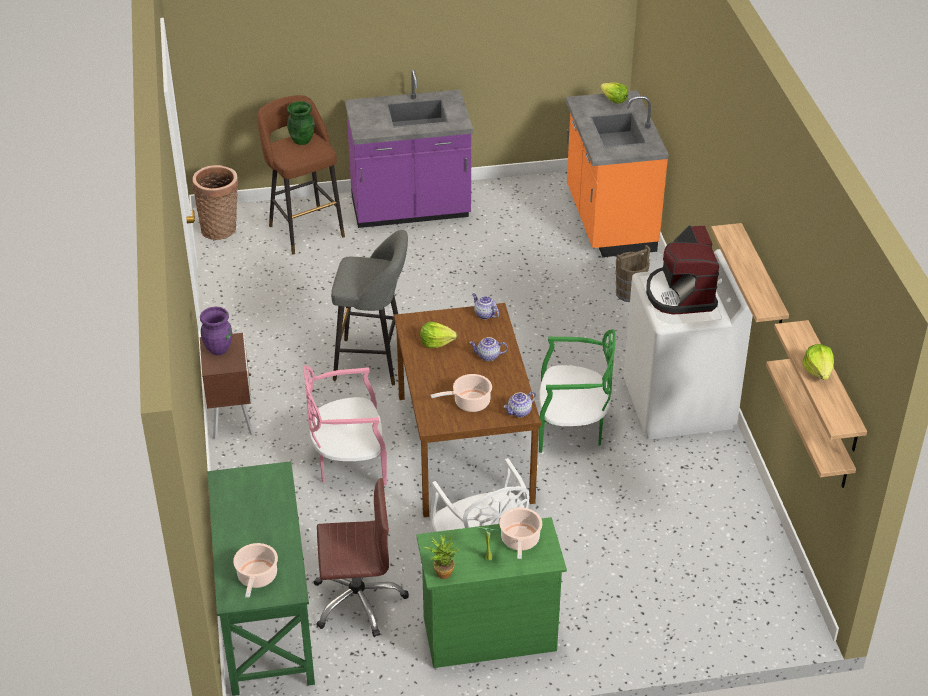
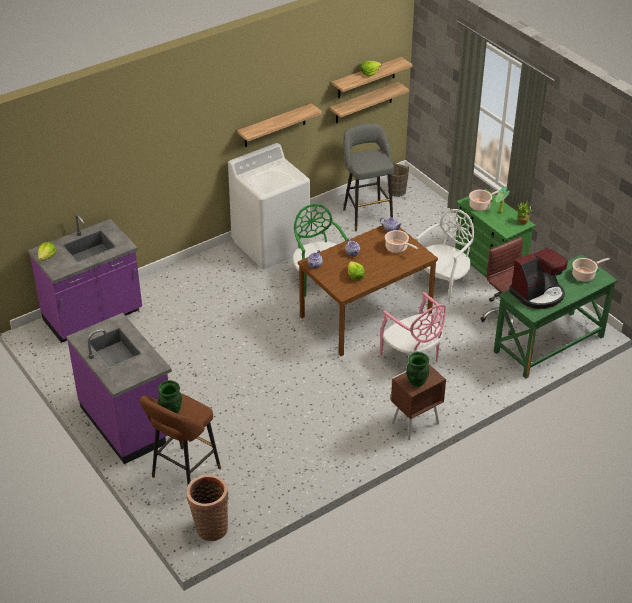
camera: 115 degrees left, 0 degrees up
purple vase [200,307,232,355] -> green vase [406,352,429,387]
grey stool [331,230,408,385] -> grey stool moved to [343,123,394,231]
orange counter [566,90,669,257] -> purple counter [28,215,142,343]
brown bucket [615,245,651,302] -> brown bucket moved to [387,162,409,197]
coffee machine [646,225,719,314] -> coffee machine moved to [509,248,568,309]

